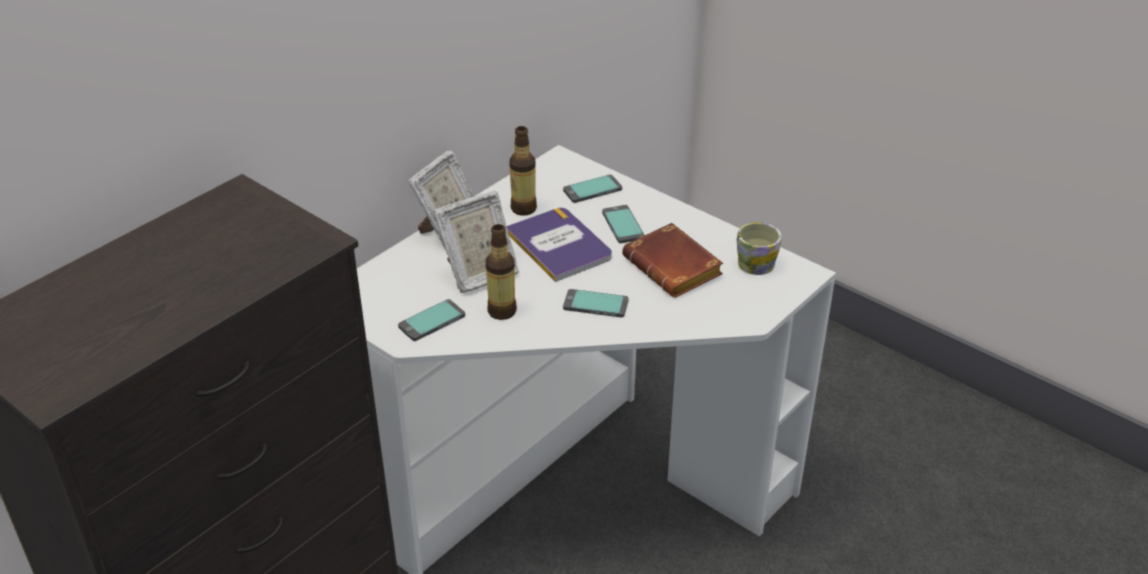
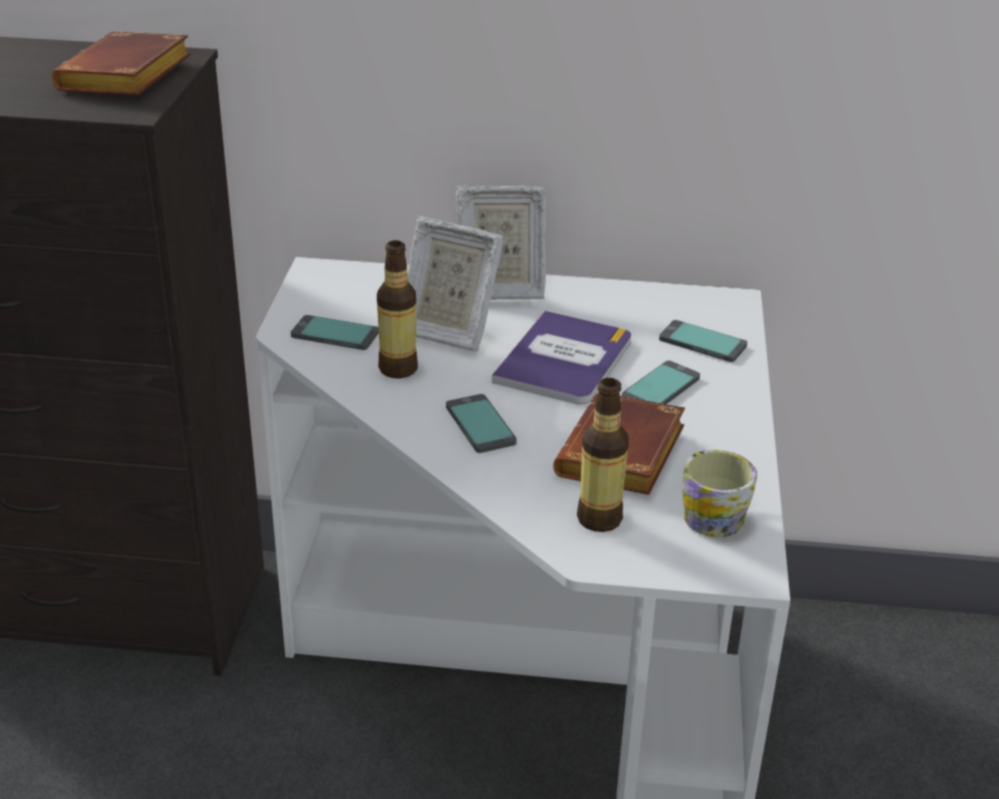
camera: 55 degrees right, 5 degrees down
bottle [509,126,537,216] -> bottle moved to [577,378,629,532]
none -> brown book [52,31,191,95]

